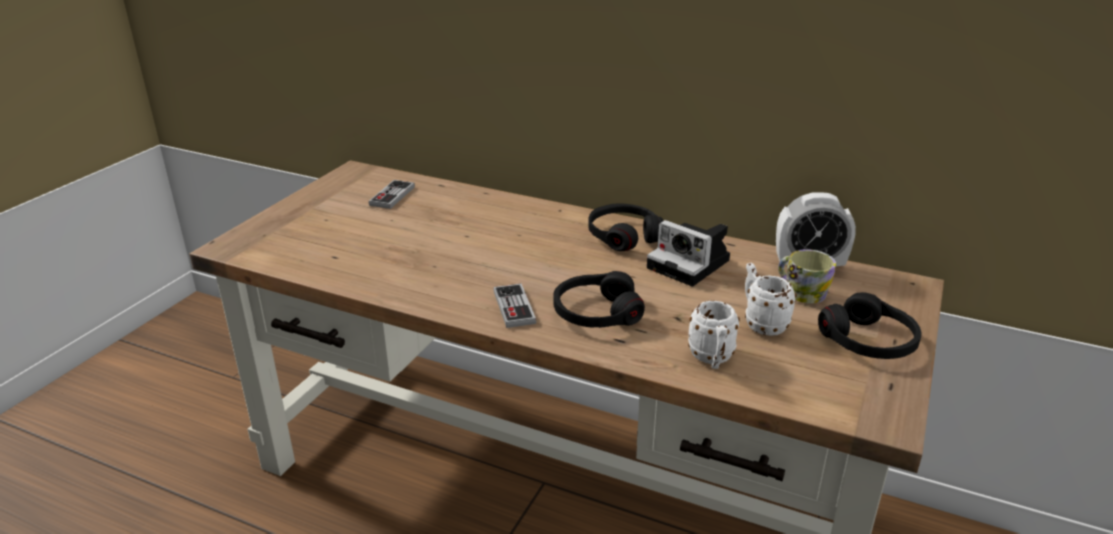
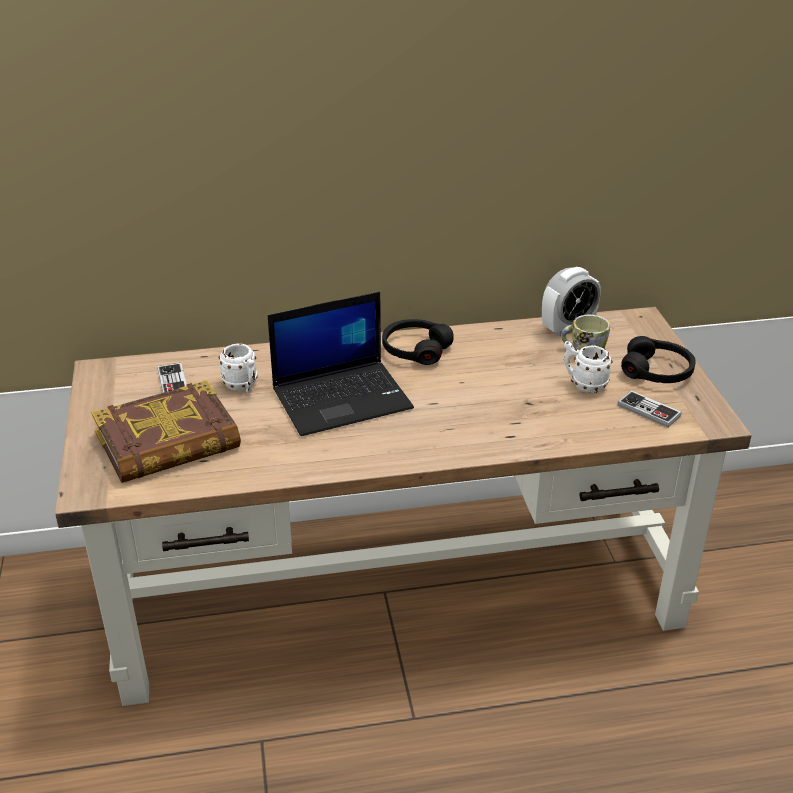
camera: 35 degrees left, 5 degrees up
game controller [493,283,536,328] -> game controller moved to [617,390,682,428]
black headphones [553,271,645,328] -> none
camera [647,220,730,287] -> none
white mug [688,301,740,369] -> white mug moved to [218,344,258,393]
none -> book [92,380,241,483]
none -> laptop [268,292,414,436]

